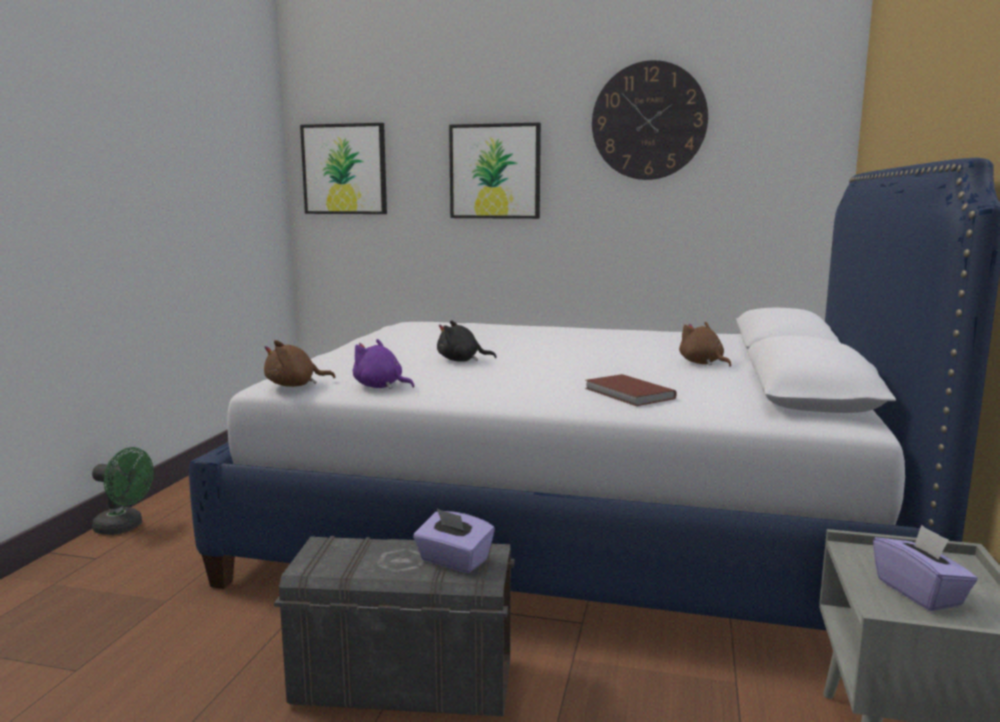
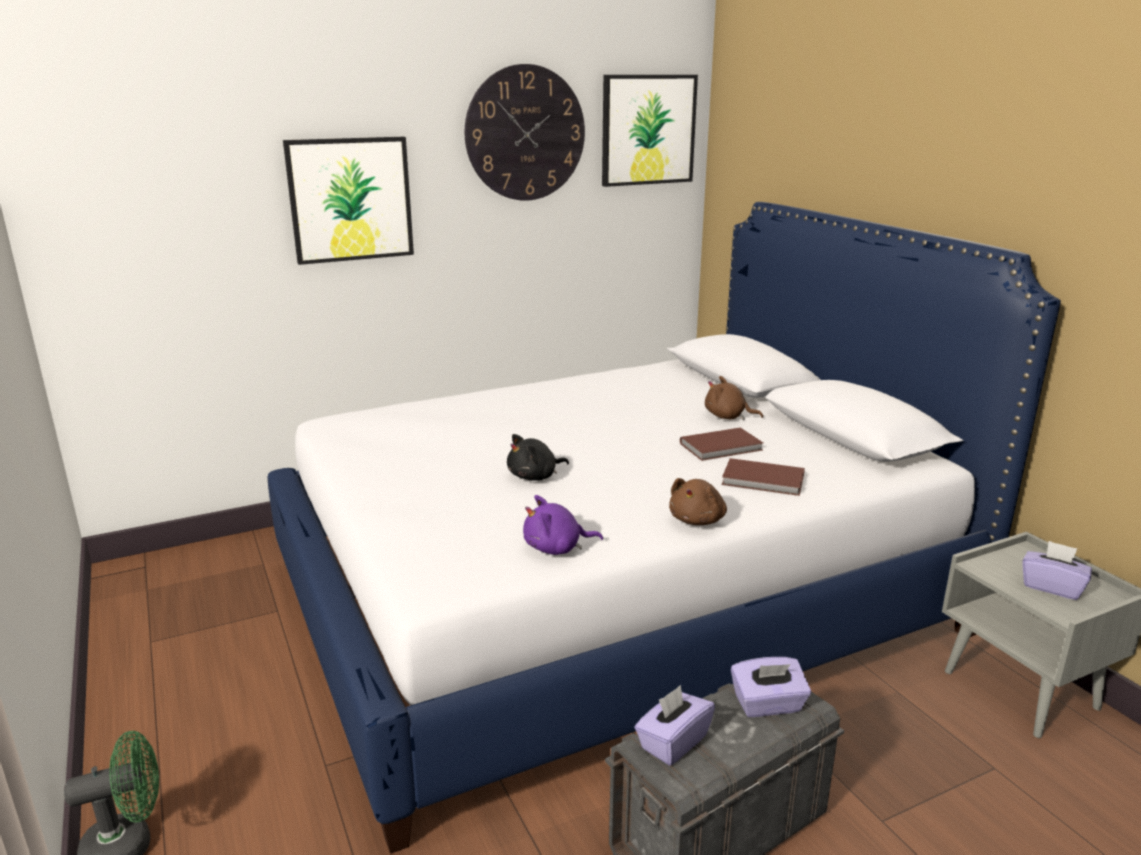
camera: 40 degrees left, 10 degrees up
brown plush toy [264,340,335,387] -> brown plush toy moved to [669,478,727,525]
picture [300,123,387,214] -> picture moved to [602,75,698,187]
none -> purple tissue box [634,685,715,766]
none -> brown book [680,427,763,461]

